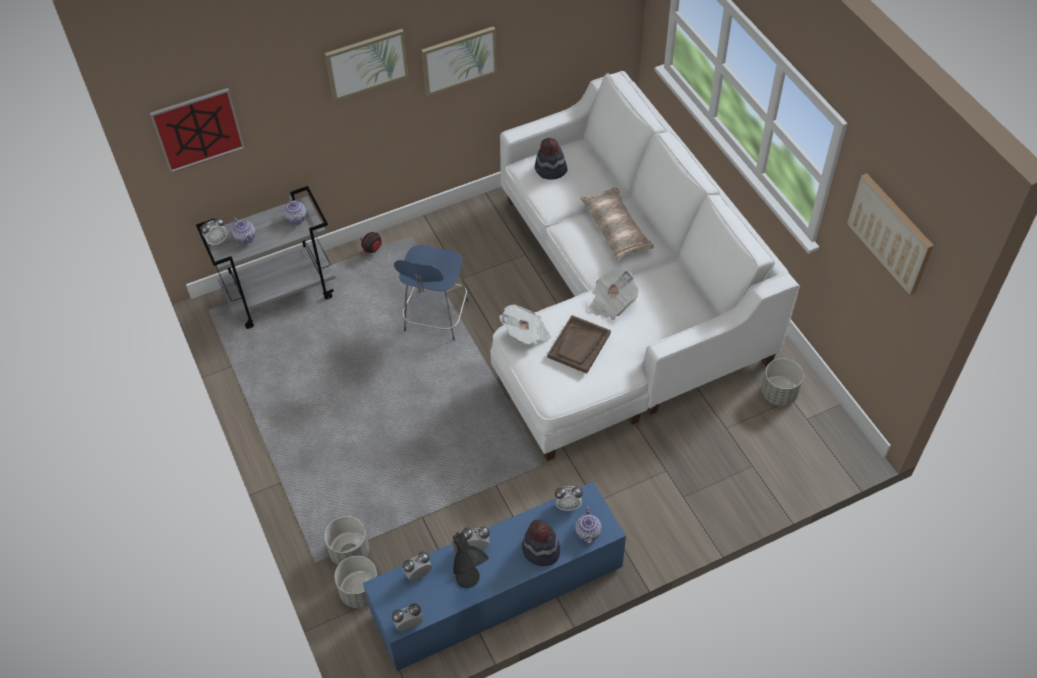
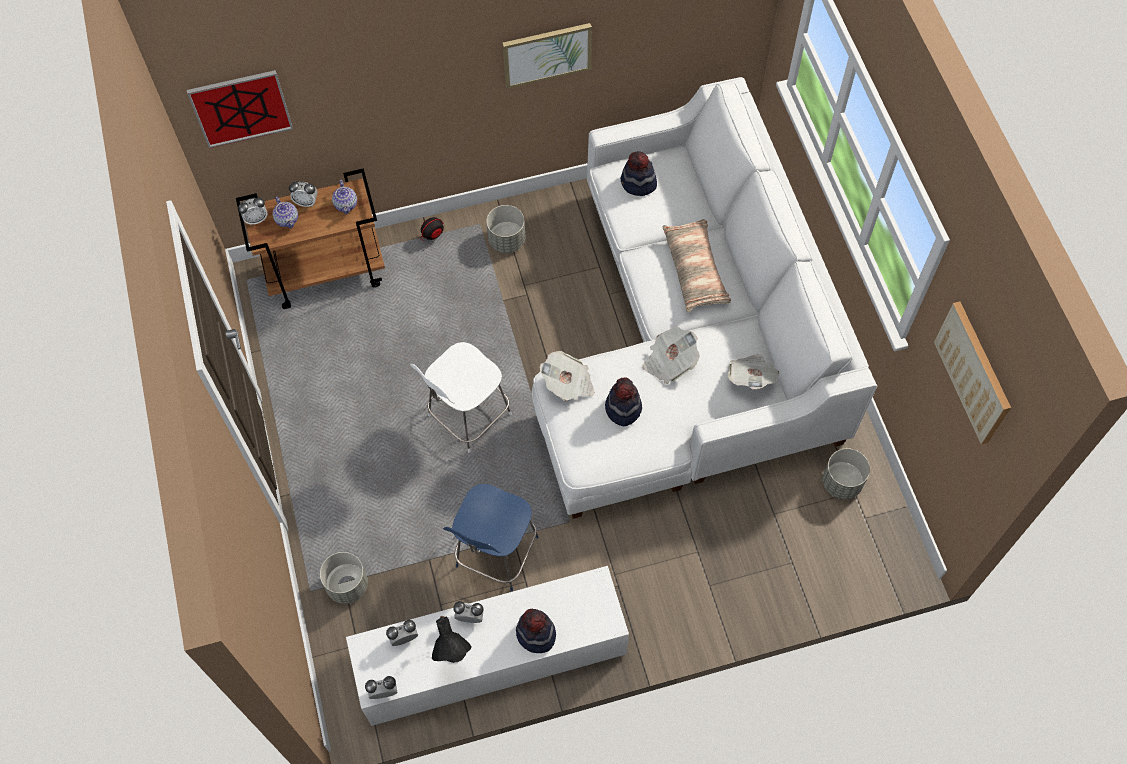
camera: 10 degrees right, 10 degrees up
grey cart [196,186,336,329] -> brown cart [236,168,385,309]
picture [325,29,409,101] -> none
grey planter [335,556,378,608] -> grey planter moved to [486,205,525,253]
blue tv stand [363,482,626,671] -> white tv stand [346,566,629,726]
blue stool [394,245,469,341] -> blue stool moved to [443,484,539,591]
brown tray [547,315,611,374] -> hat [605,378,642,426]
alarm clock [555,486,583,511] -> alarm clock moved to [289,181,318,207]
teapot [575,506,602,544] -> none
none -> white stool [410,342,512,453]
none -> newspaper [728,354,780,389]

